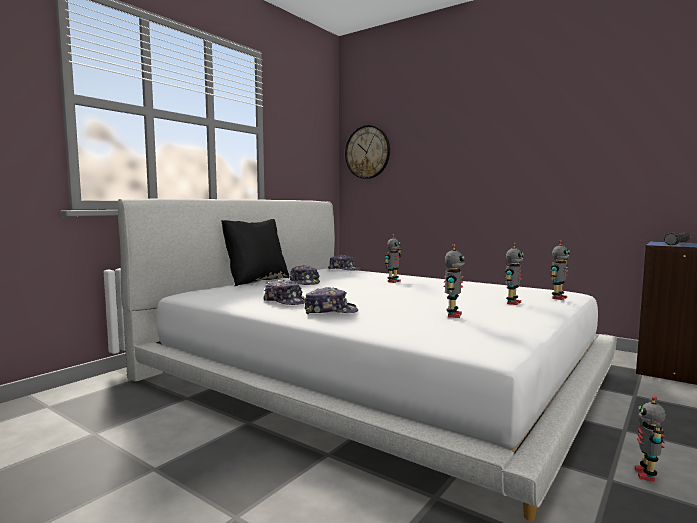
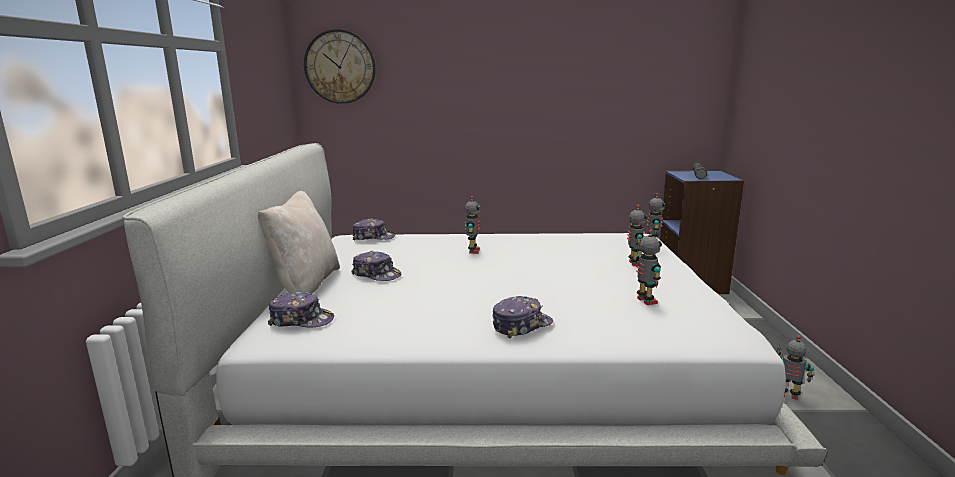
camera: 35 degrees left, 10 degrees up
black pillow [221,219,289,286] -> beige pillow [258,191,340,294]
cap [264,279,305,305] -> cap moved to [268,292,334,328]
toy robot [635,396,666,482] -> toy robot turned 135 degrees clockwise [776,335,814,400]

